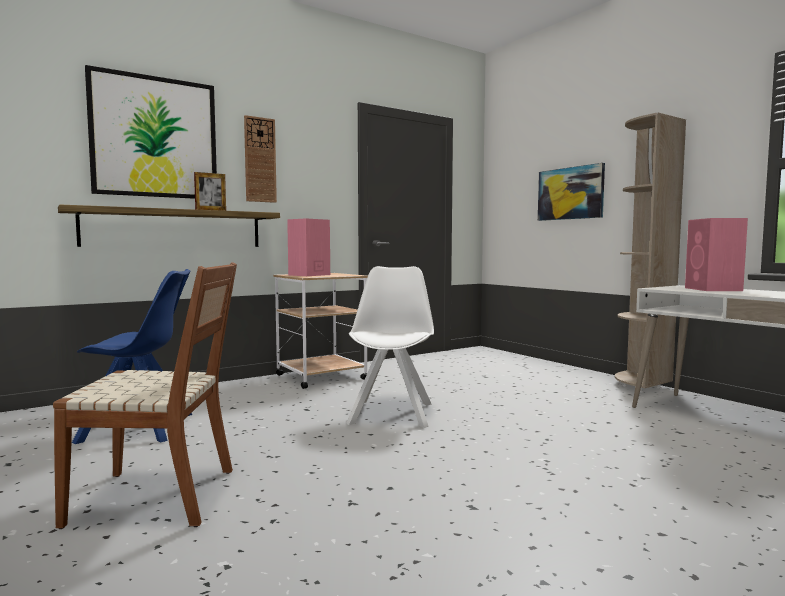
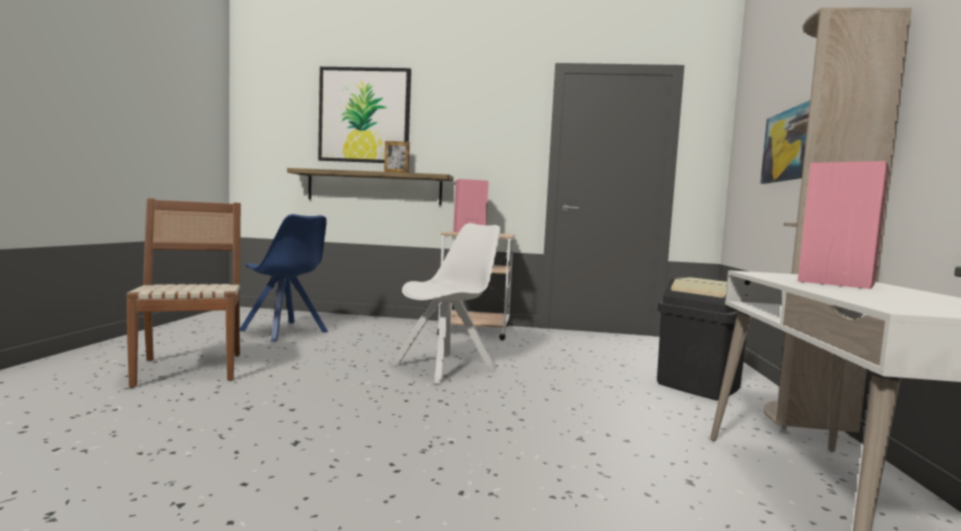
camera: 40 degrees right, 0 degrees up
chair [53,262,237,529] -> chair turned 150 degrees counterclockwise [126,198,241,388]
wall clock [244,115,277,203] -> none
none -> black trash can [657,277,753,400]

